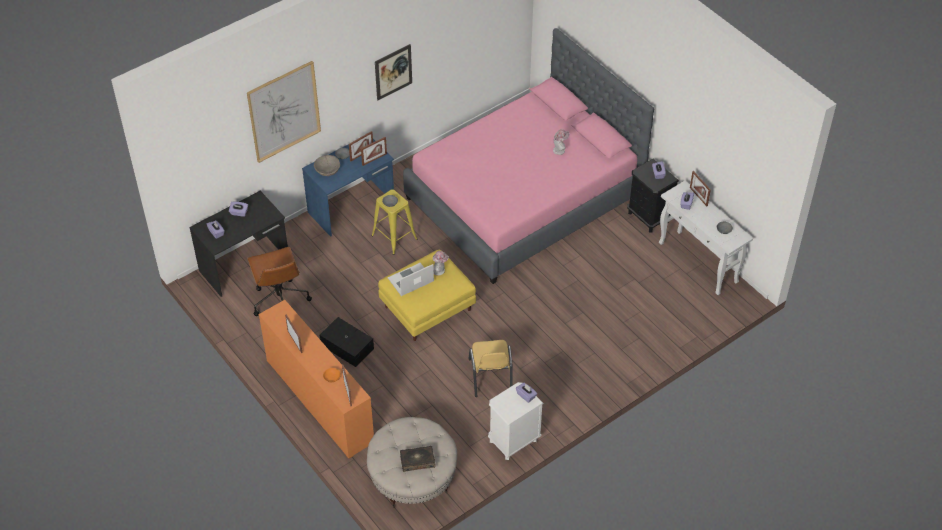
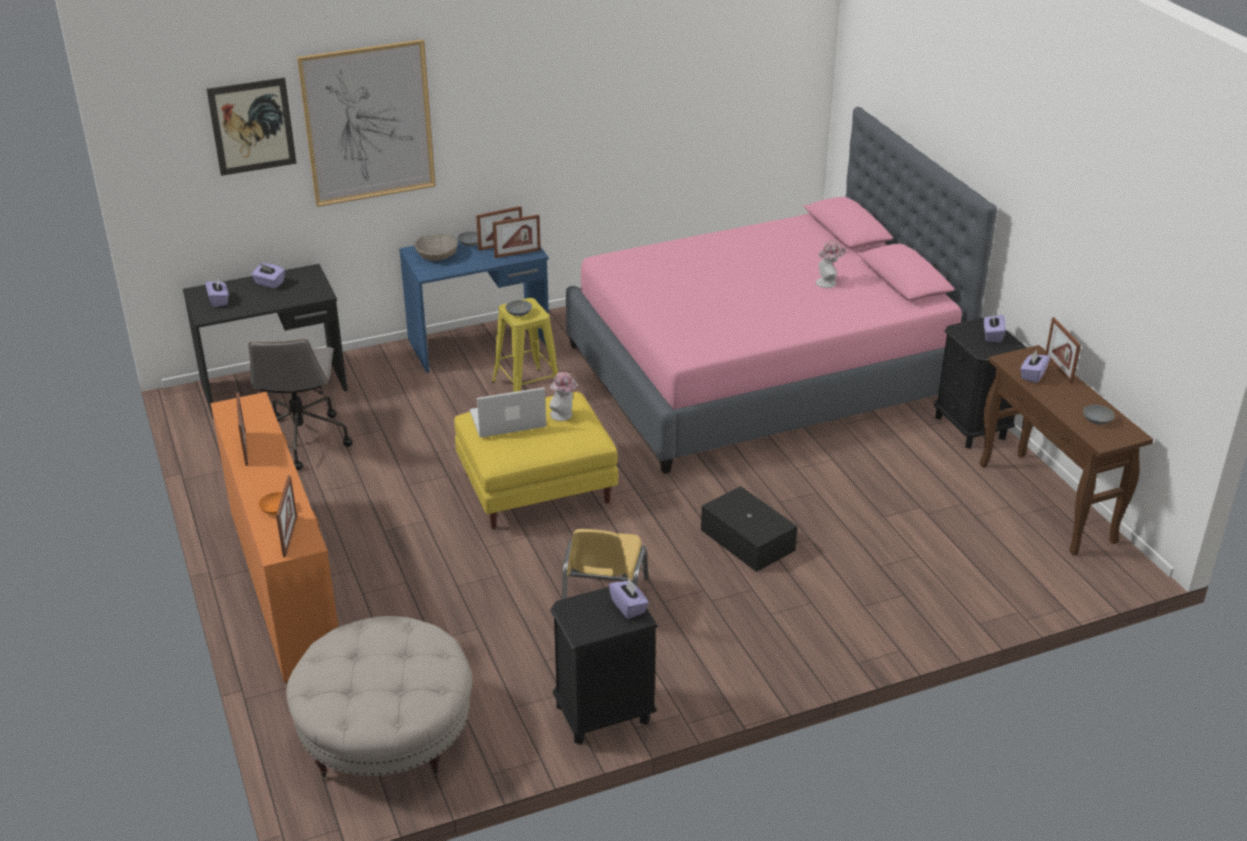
camera: 15 degrees right, 15 degrees down
brown office chair [247,247,312,316] -> grey office chair [249,339,353,470]
black storage box [320,317,374,367] -> black storage box moved to [701,486,797,572]
picture [375,44,412,100] -> picture moved to [207,77,297,176]
book [400,446,436,472] -> none
white nightstand [488,382,543,460] -> black nightstand [550,587,658,745]
white console table [659,181,753,295] -> brown console table [979,345,1153,556]

